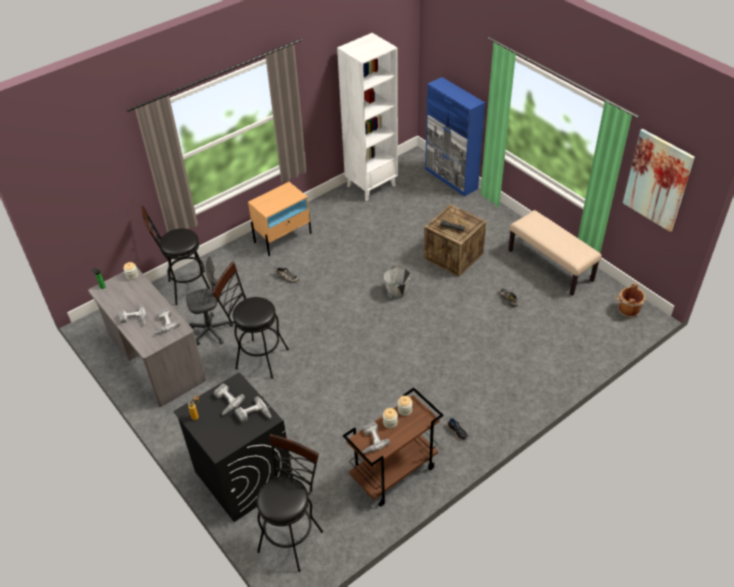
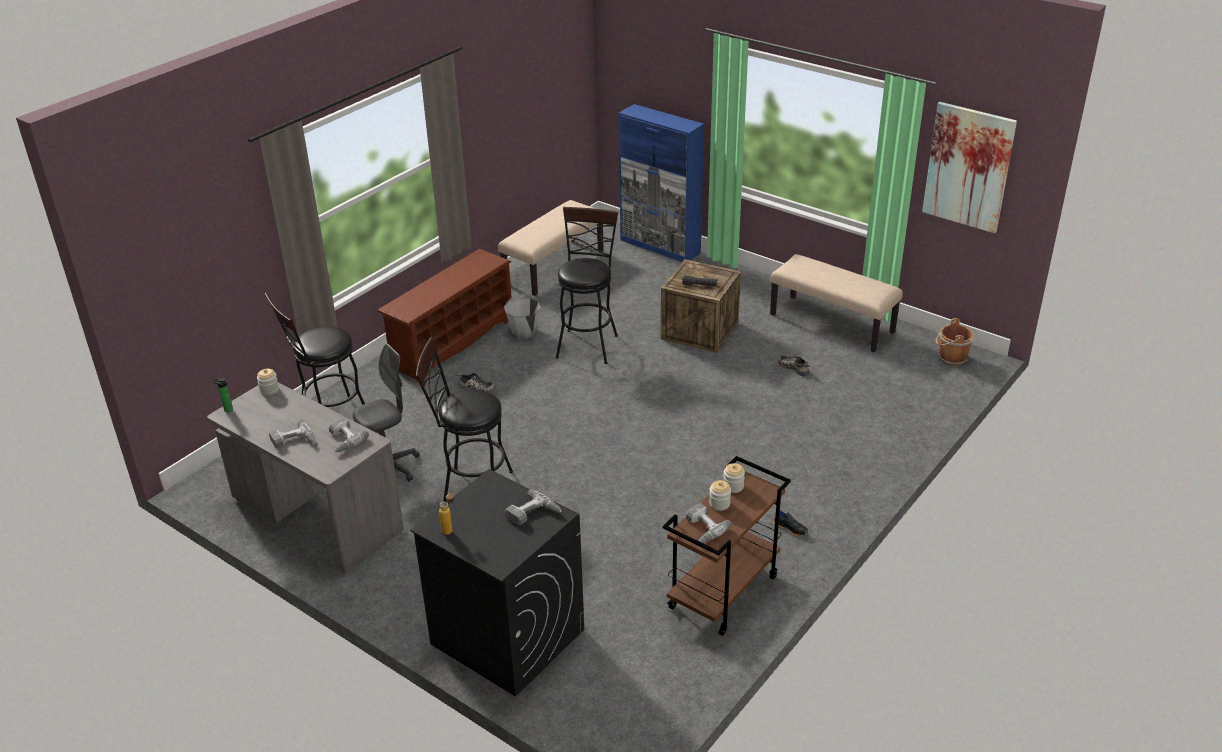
camera: 15 degrees left, 10 degrees down
power drill [214,384,245,415] -> none
beige nightstand [248,182,311,256] -> brown shoe rack [377,249,512,383]
black stool [257,434,323,572] -> black stool moved to [556,207,618,364]
white bookcase [337,33,398,201] -> beige bench [498,200,603,296]
grey bucket [384,265,410,299] -> grey bucket moved to [504,293,541,339]

